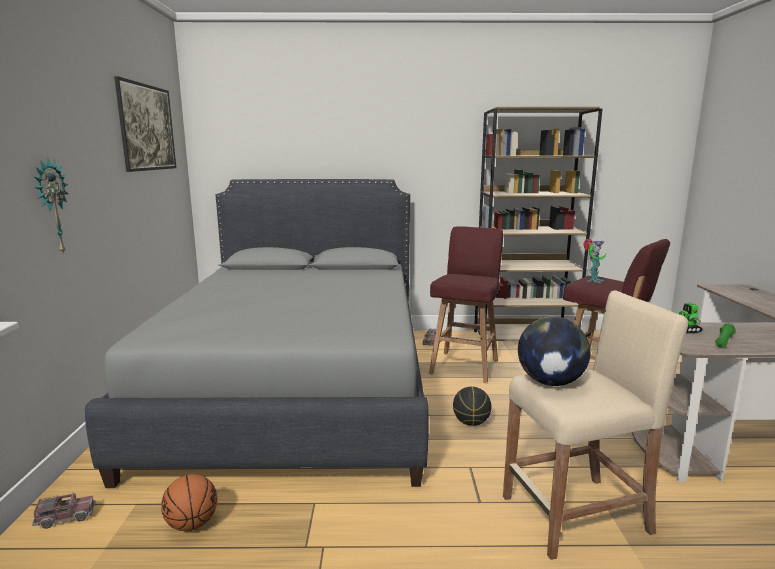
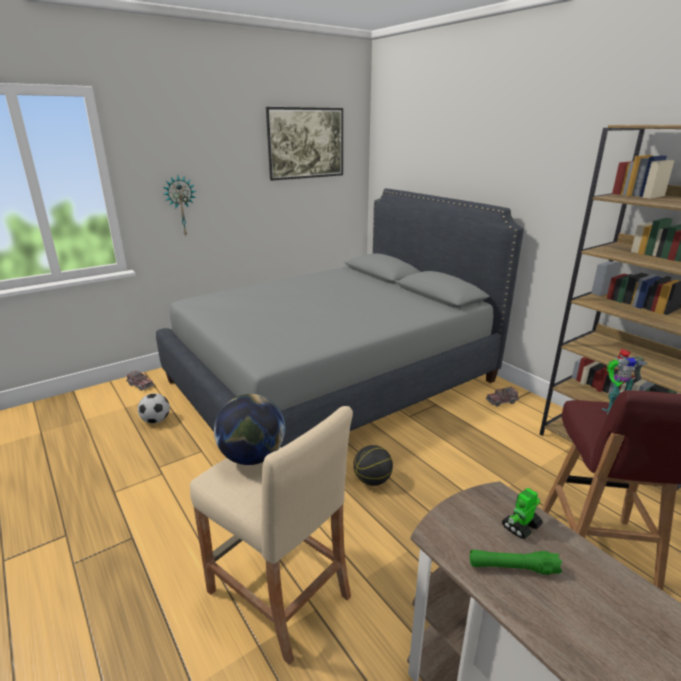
camera: 55 degrees right, 10 degrees up
basketball [161,474,217,531] -> football [138,393,170,424]
red stool [429,226,503,383] -> none

